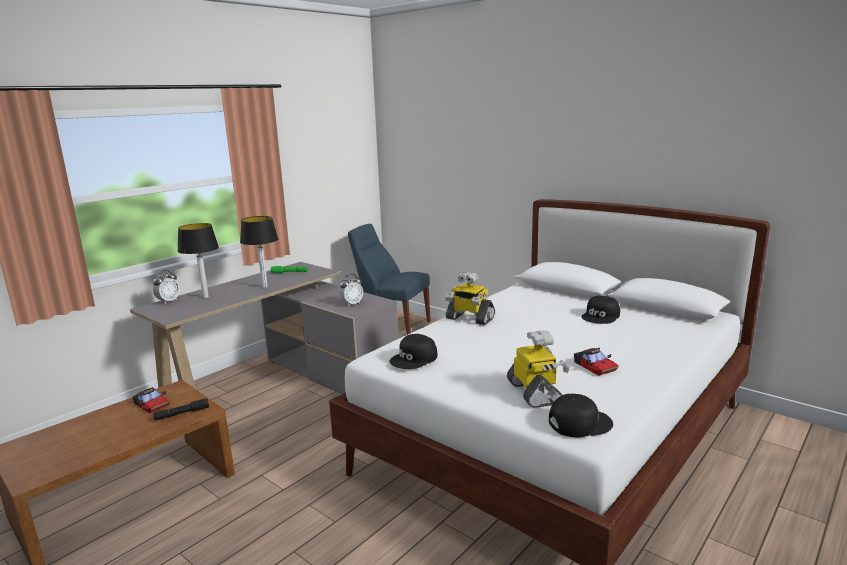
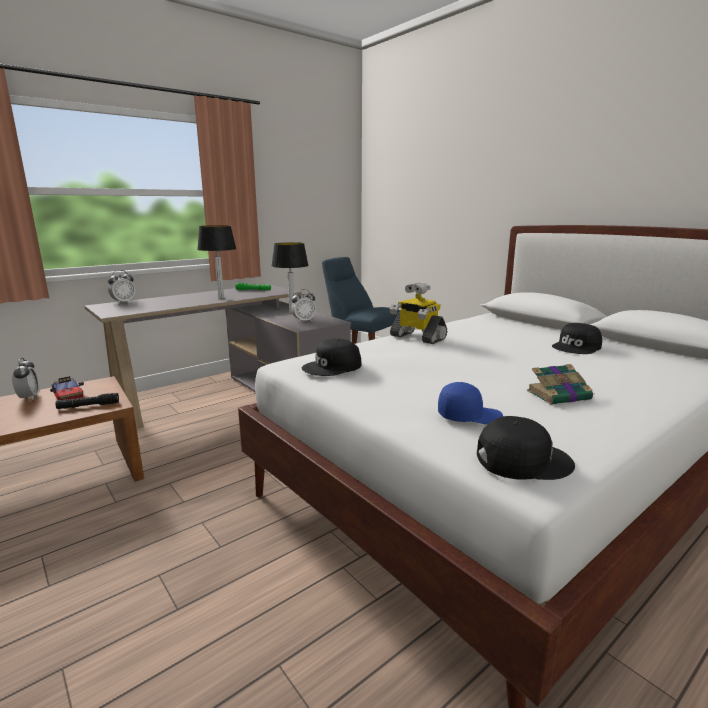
camera: 10 degrees right, 0 degrees up
table lamp [178,223,219,298] -> table lamp moved to [272,242,309,314]
toy robot [507,330,569,408] -> blue cap [438,382,503,425]
toy car [574,348,619,376] -> book [527,364,593,405]
none -> alarm clock [12,358,40,400]

